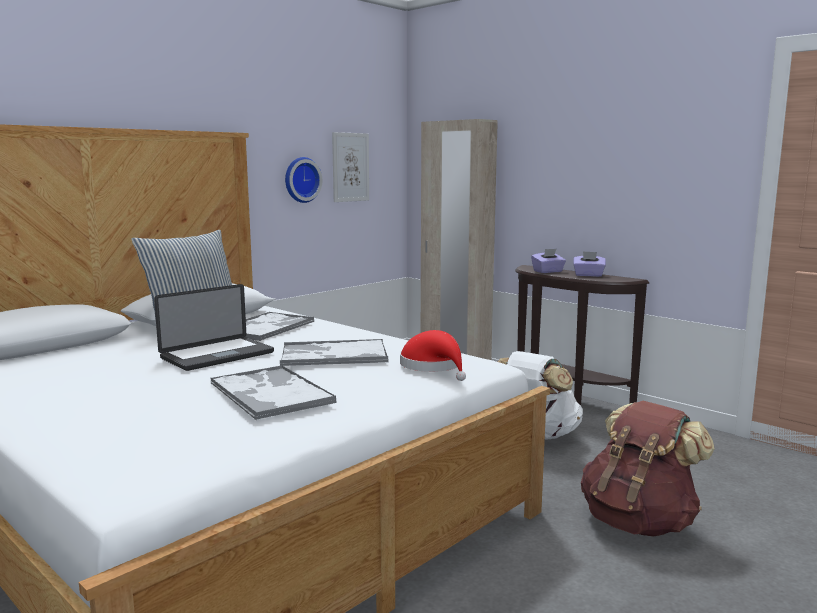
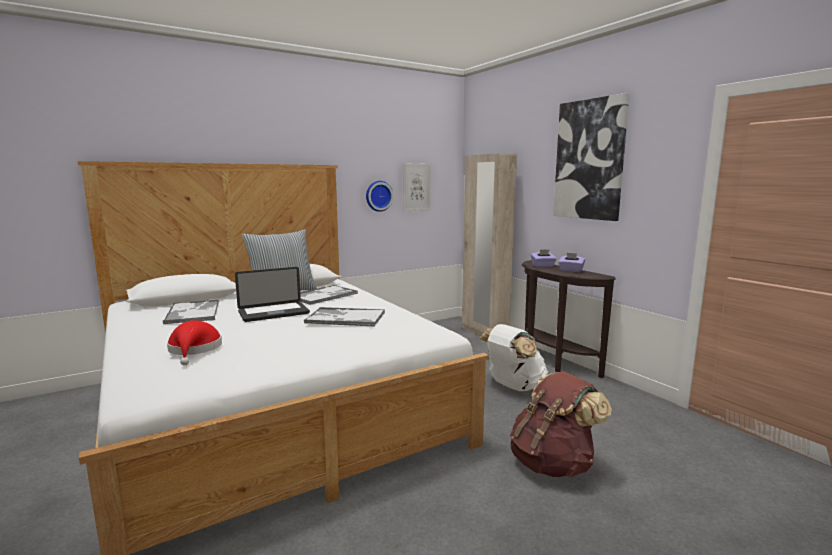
camera: 15 degrees right, 0 degrees up
tray [210,365,336,420] -> tray moved to [162,300,219,324]
red hat [400,330,466,381] -> red hat moved to [167,320,222,366]
none -> picture [553,93,630,221]

